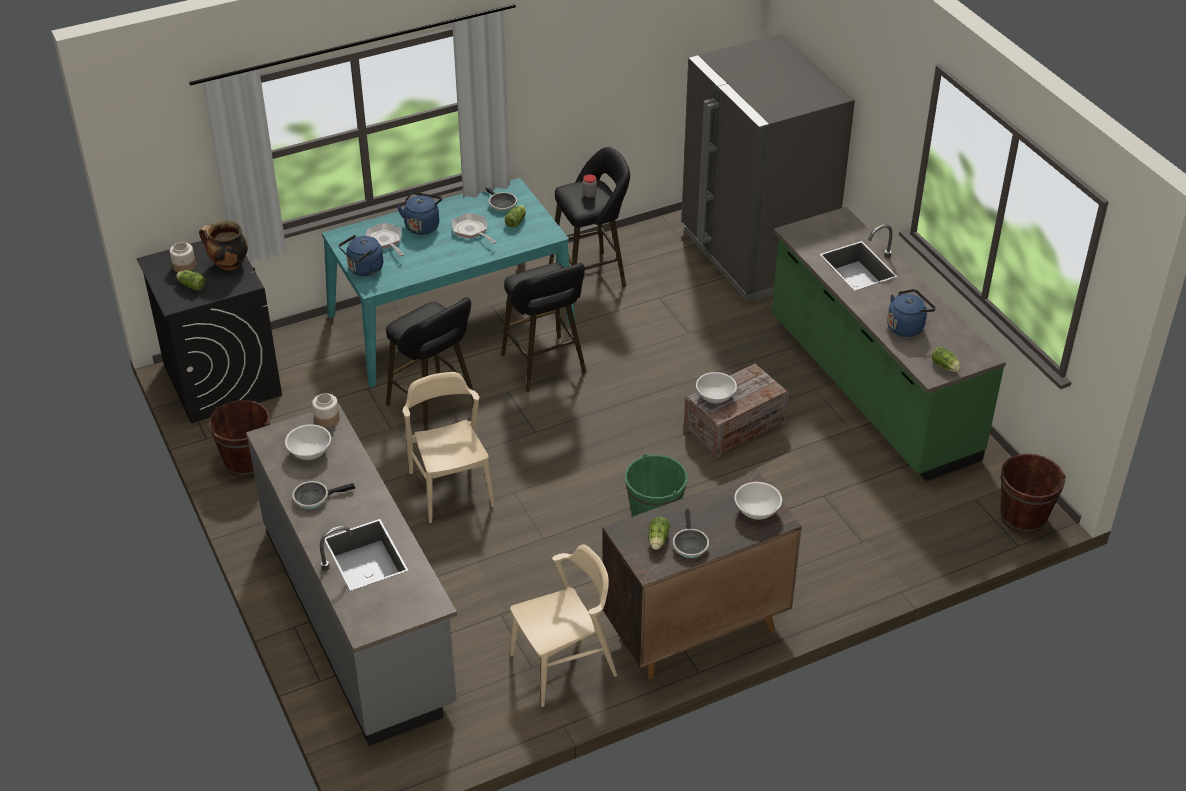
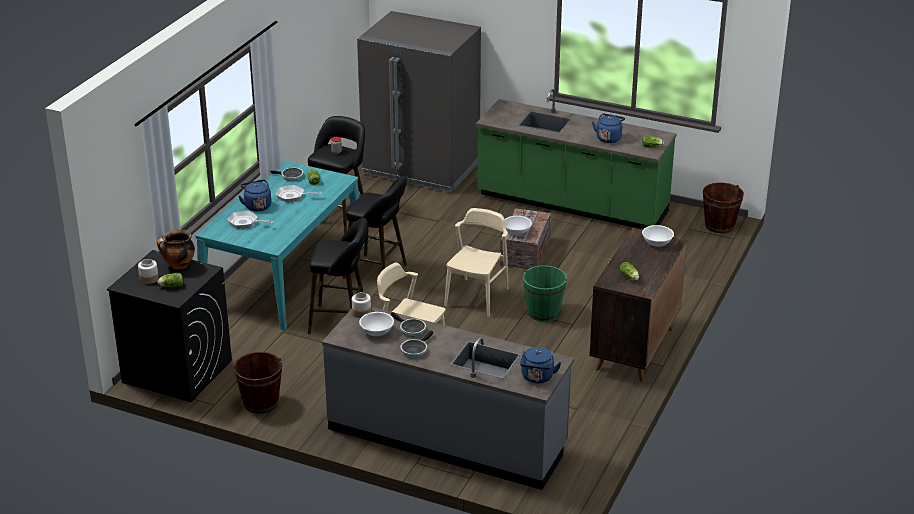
camera: 40 degrees left, 10 degrees down
blue kettle [339,235,383,276] -> blue kettle moved to [520,347,561,383]
beige chair [510,544,617,707] -> beige chair moved to [444,208,508,316]
frying pan [673,509,709,558] -> frying pan moved to [391,312,426,337]

